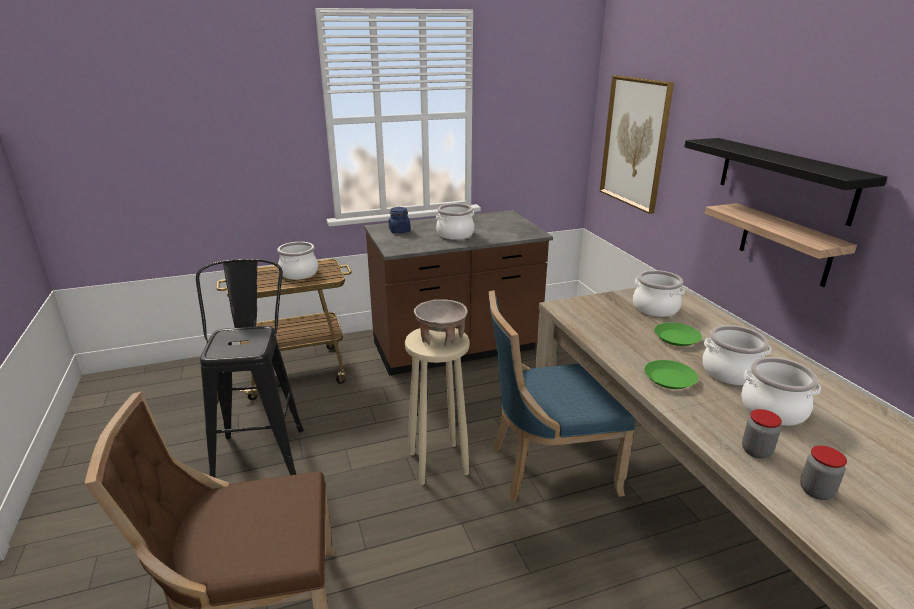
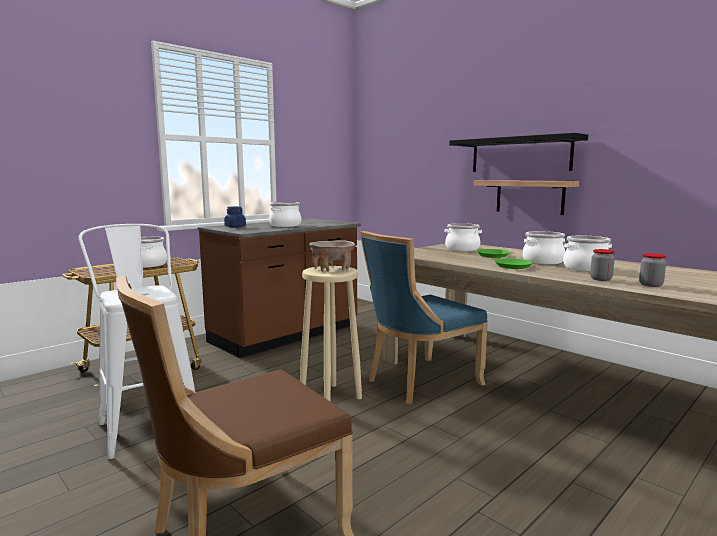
camera: 25 degrees left, 15 degrees down
black stool [196,259,303,478] -> white stool [78,224,195,459]
picture [600,75,674,214] -> none

